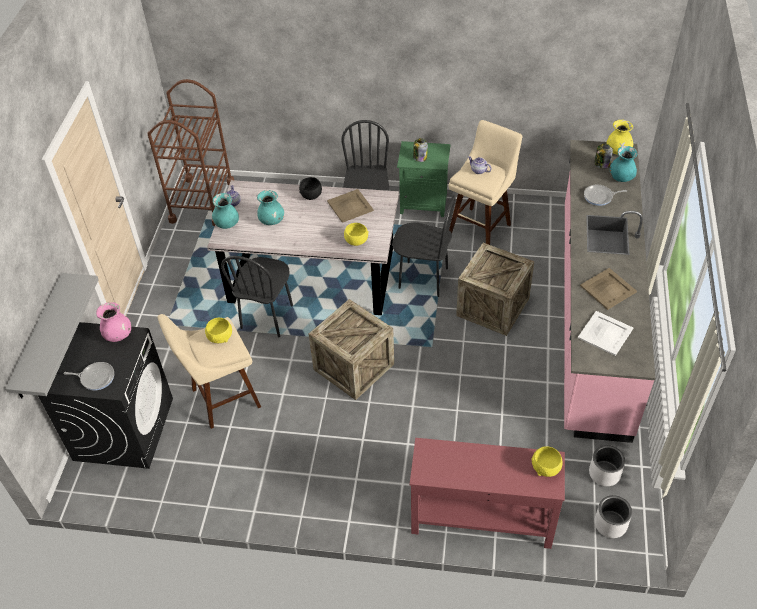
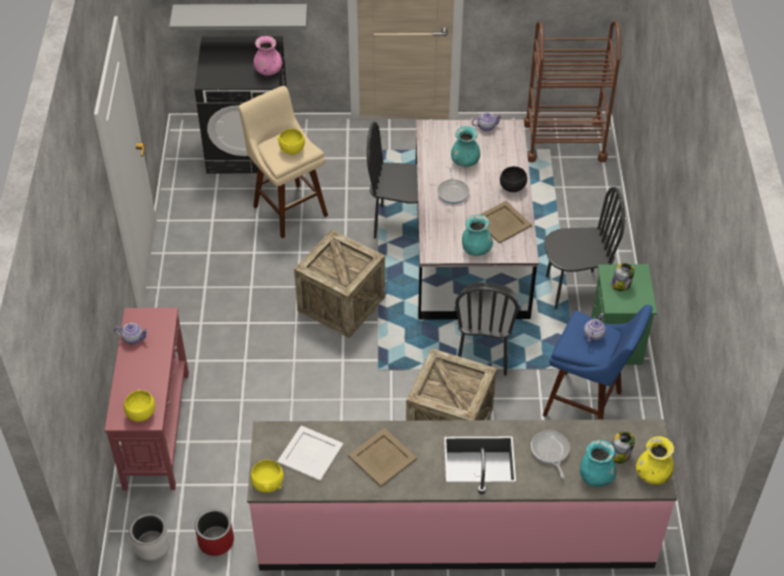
camera: 80 degrees right, 0 degrees up
frying pan [64,362,114,390] -> frying pan moved to [437,167,469,204]
turquoise vase [212,193,239,229] -> turquoise vase moved to [462,214,493,256]
yellow bowl [344,223,369,246] -> yellow bowl moved to [251,460,284,493]
beige stool [448,120,522,245] -> blue stool [543,305,652,420]
white planter [589,445,625,486] -> red planter [195,509,234,556]
none -> teapot [114,323,149,344]

